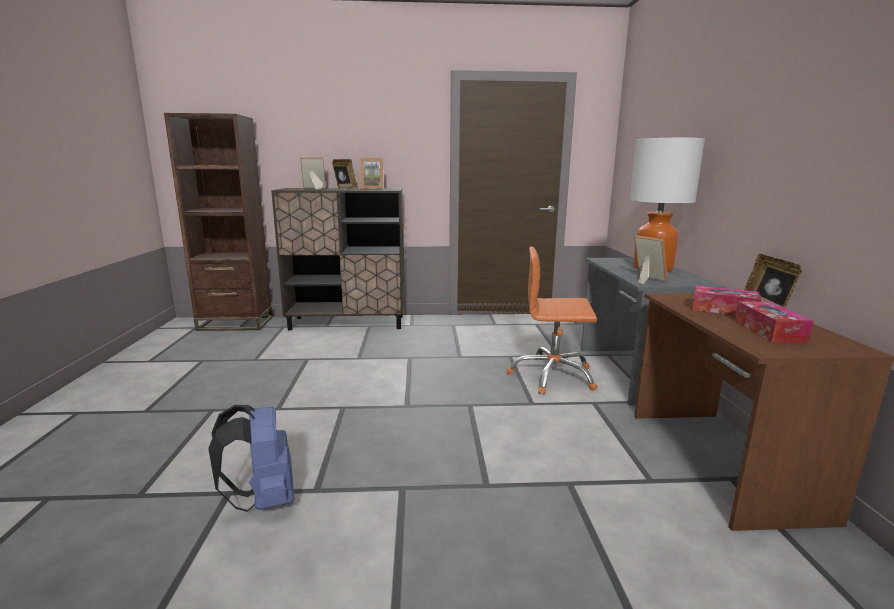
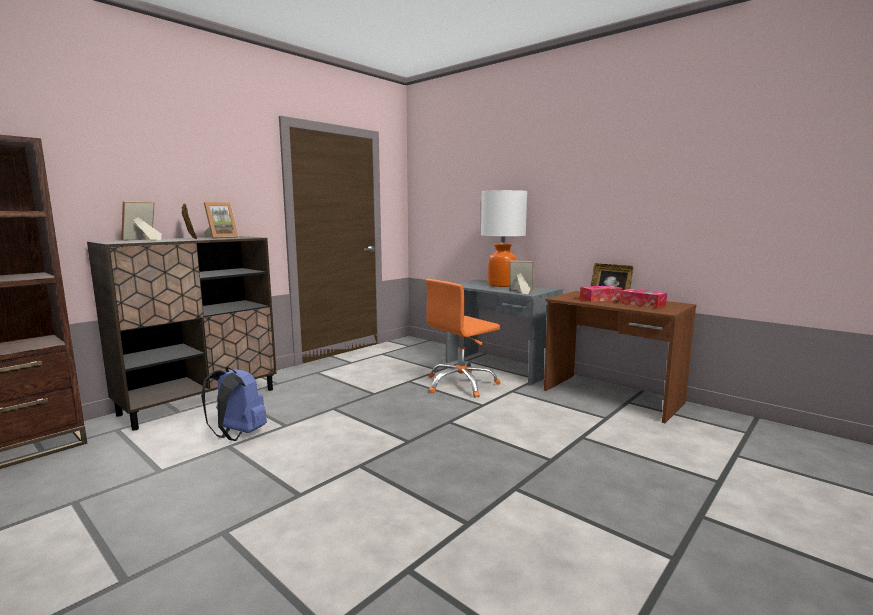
camera: 45 degrees left, 5 degrees down
blue backpack [208,405,294,512] -> blue backpack moved to [201,367,267,441]

